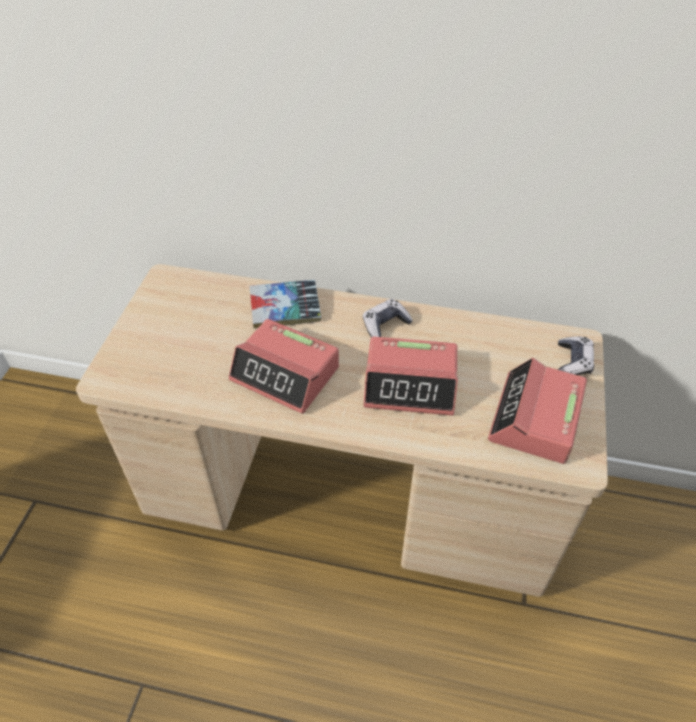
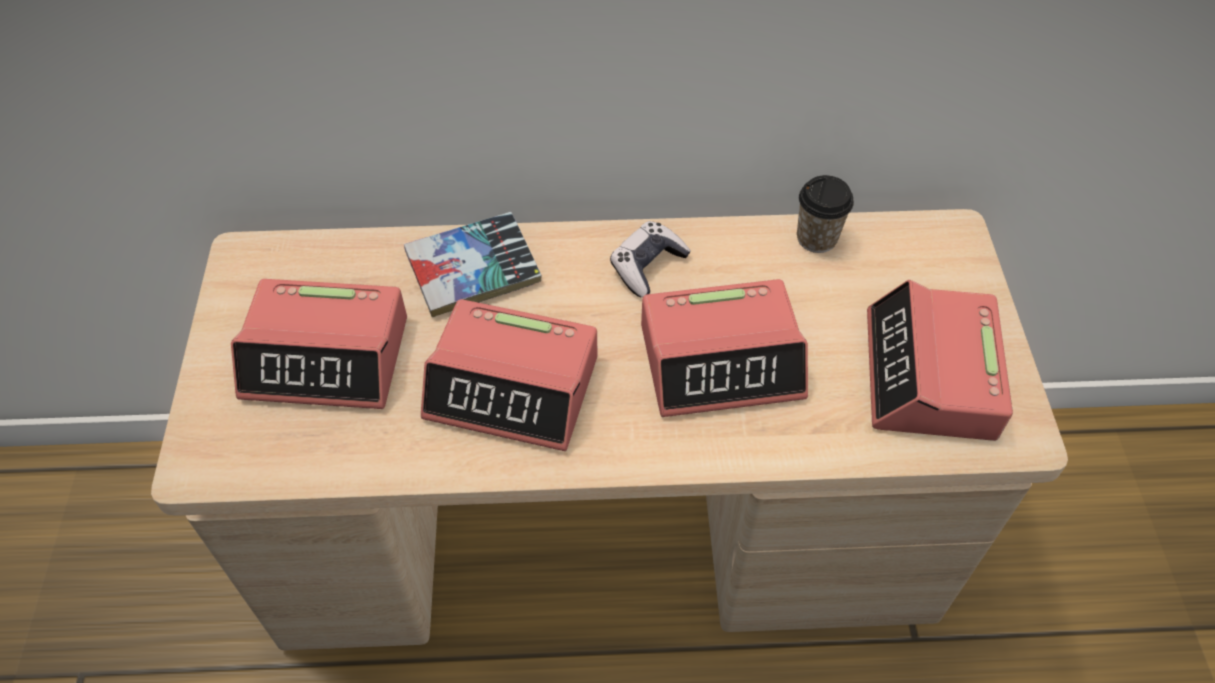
camera: 15 degrees left, 5 degrees up
game controller [558,337,594,375] -> none
none -> alarm clock [231,279,407,409]
none -> cup [797,175,854,253]

